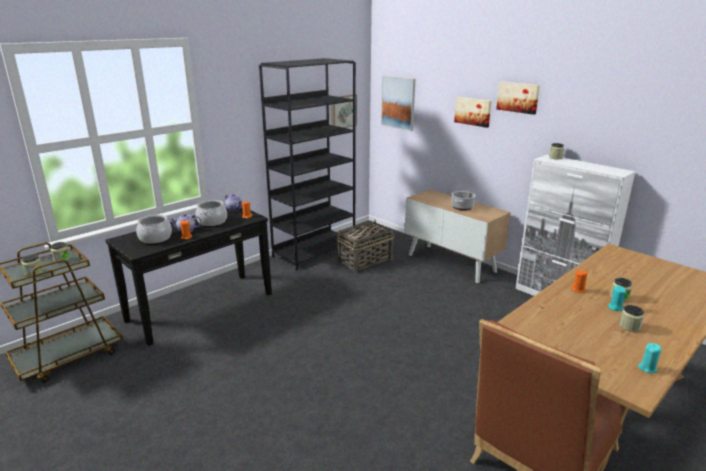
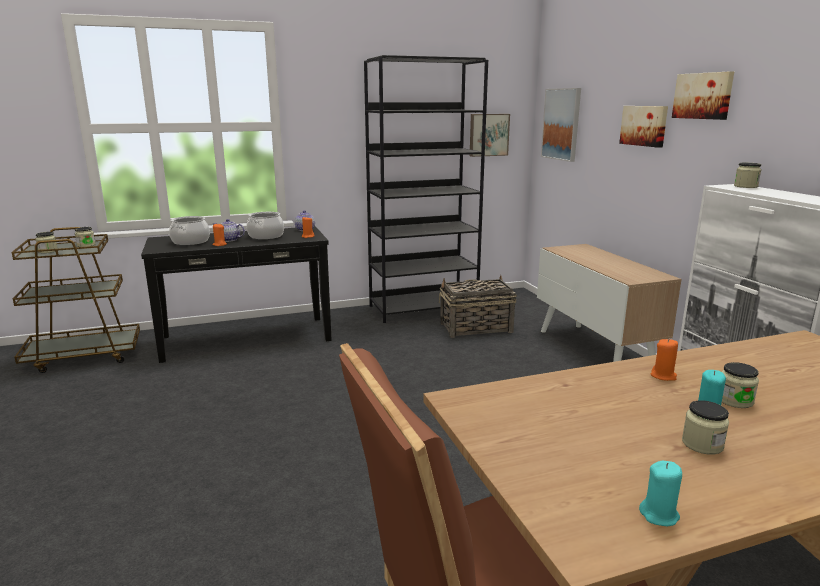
camera: 25 degrees right, 5 degrees down
cooking pot [451,191,476,210] -> none

